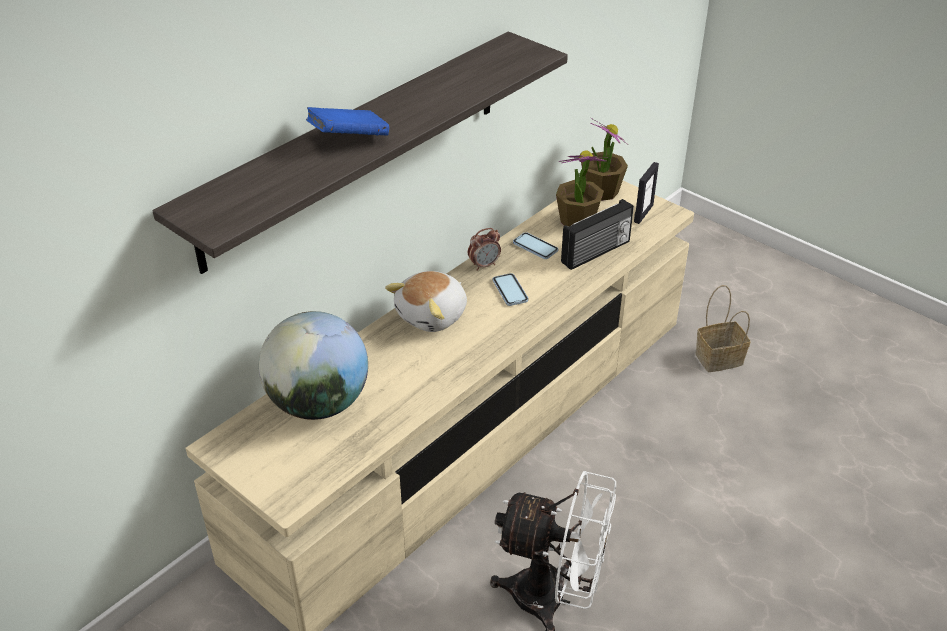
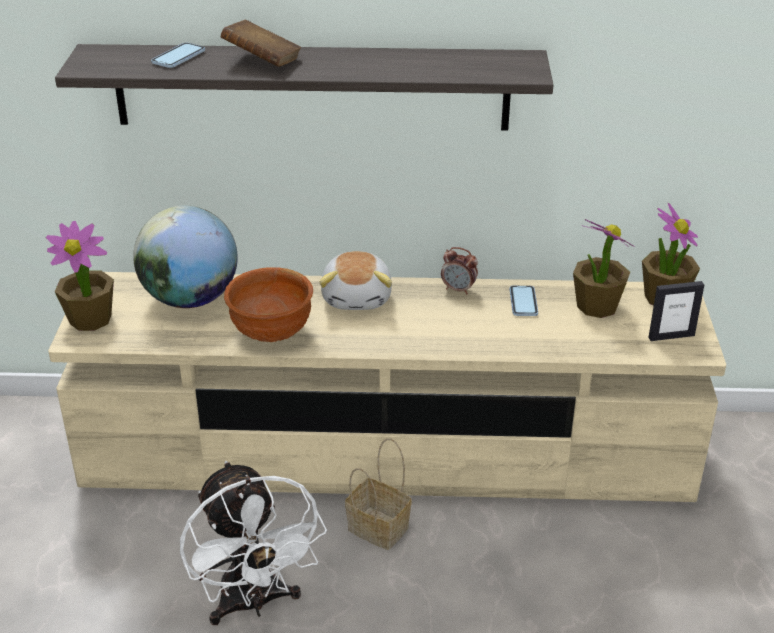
camera: 50 degrees right, 5 degrees down
blue book [306,107,389,136] -> brown book [221,20,301,67]
plush toy [385,271,467,332] -> plush toy turned 90 degrees counterclockwise [319,251,392,310]
phone [493,273,528,306] -> phone moved to [151,43,205,68]
radio [561,199,634,270] -> none
basket [695,285,750,372] -> basket moved to [345,438,412,550]
none -> potted plant [46,221,114,331]
none -> brown bowl [224,267,313,342]

